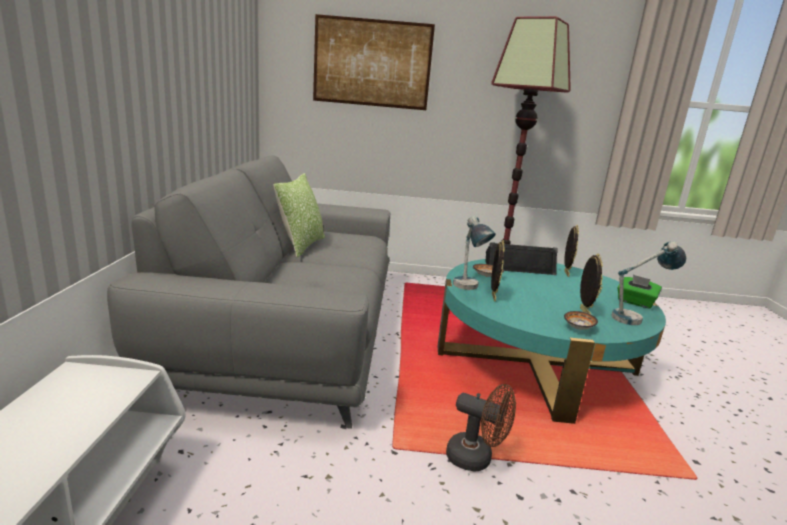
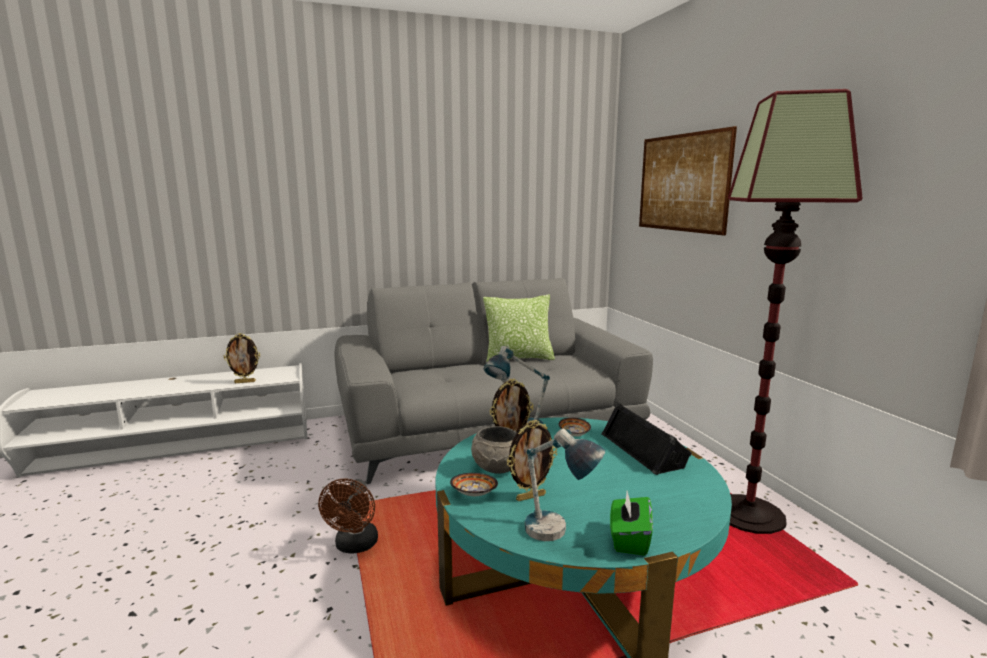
camera: 70 degrees right, 5 degrees down
picture frame [564,225,579,277] -> picture frame moved to [224,333,260,383]
none -> grey bowl [471,426,517,474]

